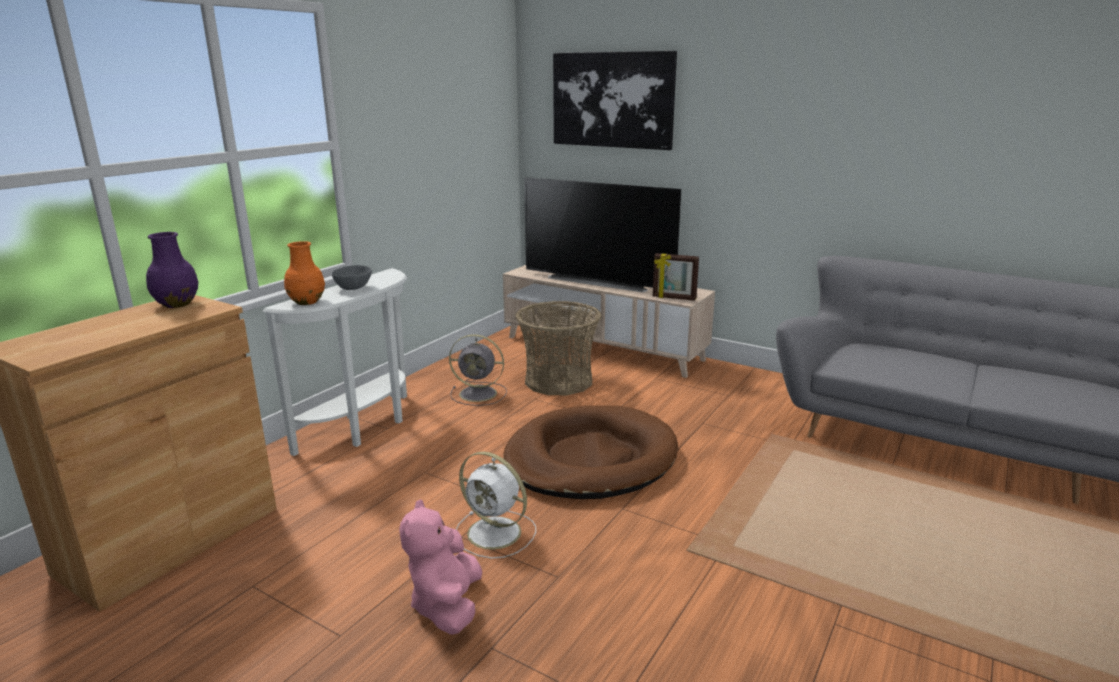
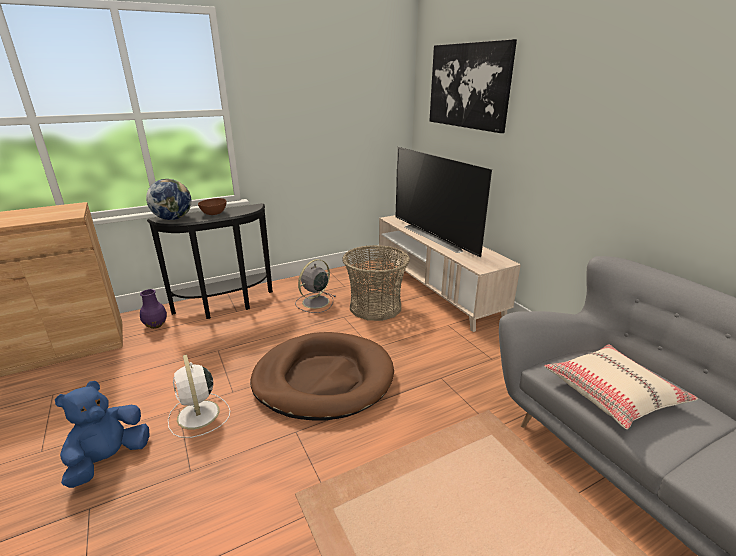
camera: 30 degrees right, 5 degrees up
purple vase [146,232,198,308] -> purple vase moved to [140,289,167,329]
white console table [263,268,407,456] -> black console table [147,203,273,319]
orange vase [284,241,325,305] -> globe [146,179,192,220]
grey bowl [331,265,372,290] -> brown bowl [198,198,227,215]
pink plush toy [399,499,482,635] -> blue plush toy [55,381,150,488]
grey fan [449,334,507,406] -> grey fan turned 90 degrees clockwise [295,259,336,313]
picture frame [653,253,699,301] -> none
none -> beige pillow [544,344,698,429]

